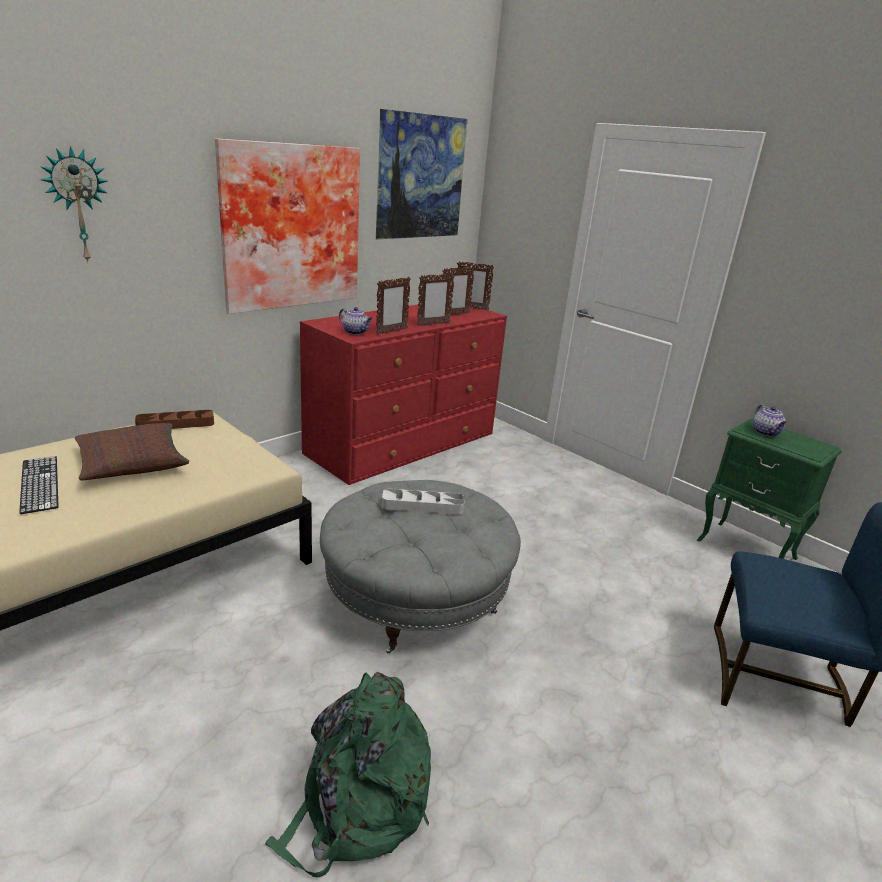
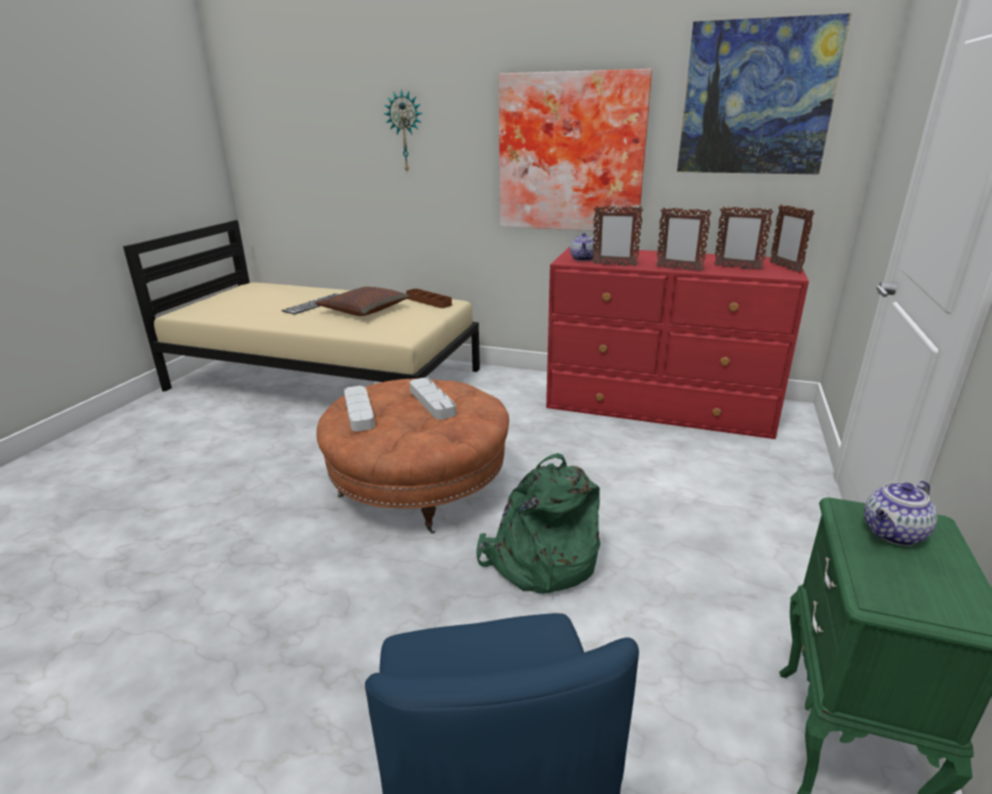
camera: 65 degrees right, 0 degrees up
green backpack [265,672,431,878] -> green backpack moved to [476,453,600,594]
grey ottoman [320,480,521,654] -> brown ottoman [317,379,509,534]
none -> grey tray [344,386,375,431]

